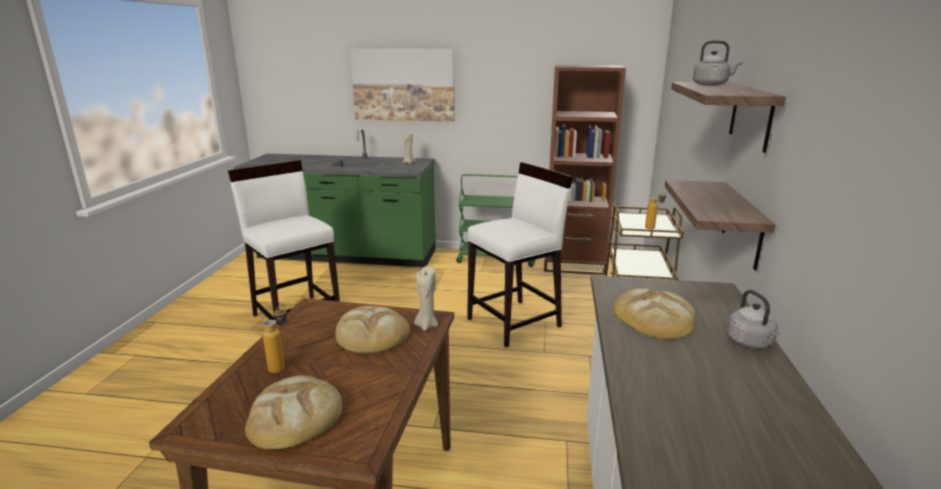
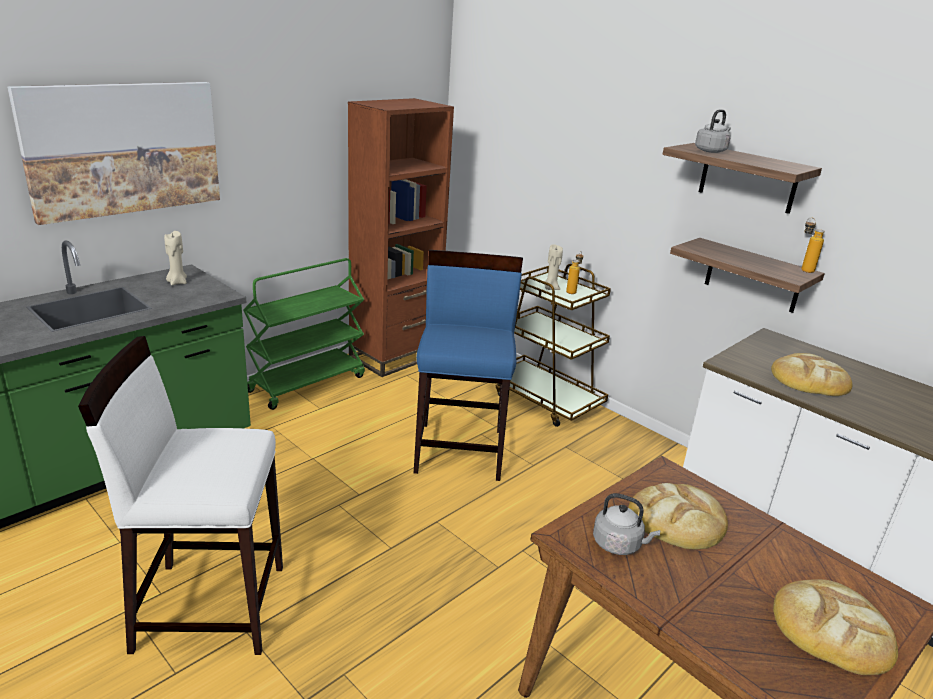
camera: 55 degrees left, 5 degrees up
bottle [263,305,287,373] -> bottle moved to [801,217,825,273]
beige candle [414,266,438,331] -> beige candle moved to [544,244,563,290]
white stool [467,162,573,347] -> blue stool [414,250,523,481]
grey kettle [727,290,780,349] -> grey kettle moved to [593,493,660,555]

